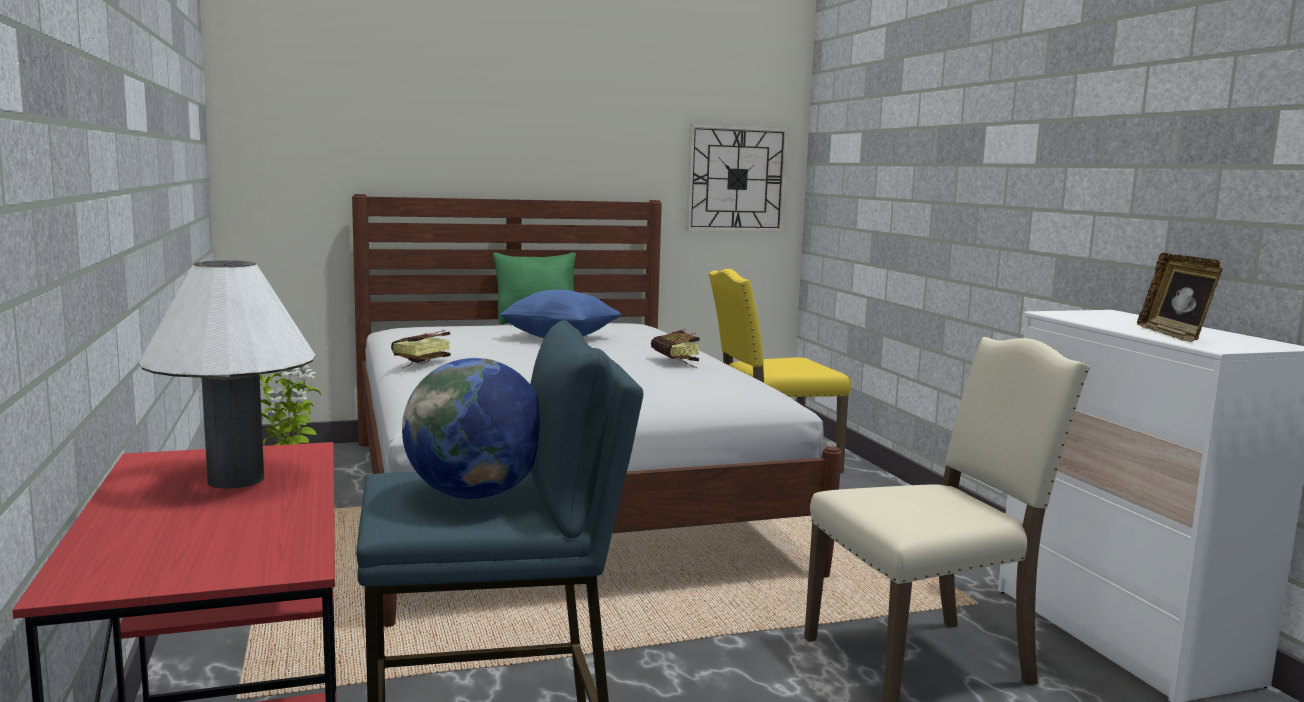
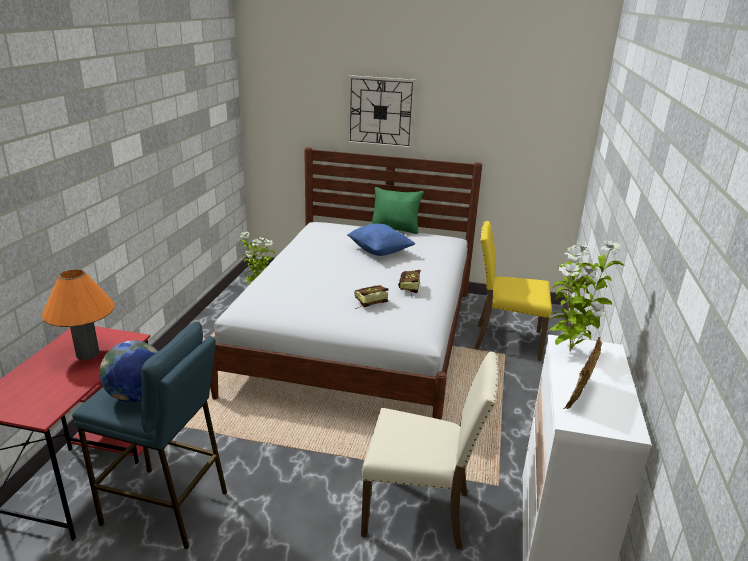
camera: 30 degrees right, 15 degrees up
white table lamp [139,260,315,489] -> orange table lamp [42,269,115,360]
book [391,330,451,369] -> book moved to [355,285,389,309]
wall clock [686,124,789,232] -> wall clock moved to [347,75,416,149]
none -> potted plant [549,240,625,352]

